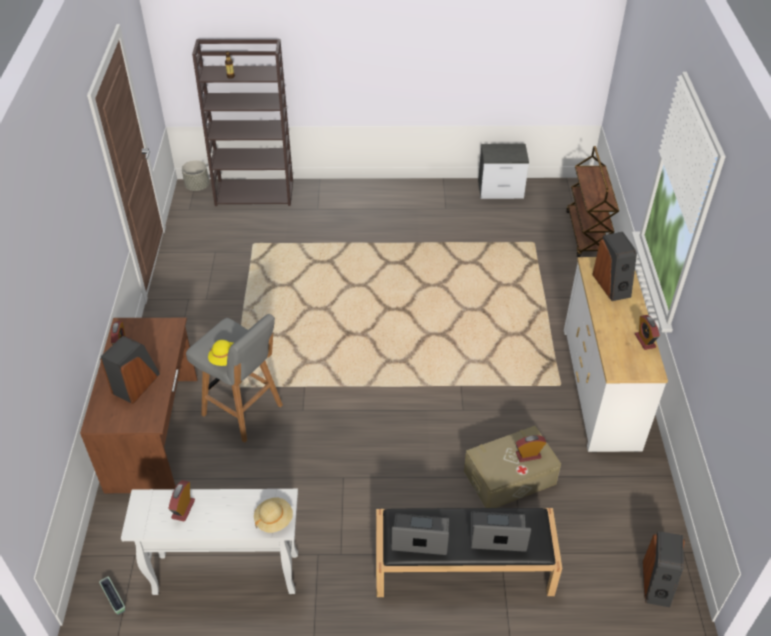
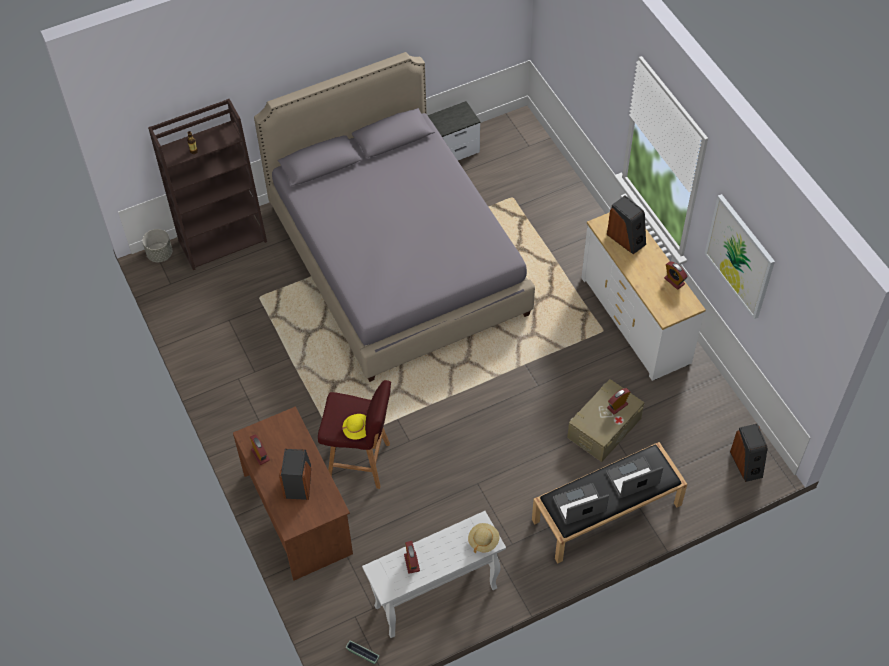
camera: 25 degrees left, 10 degrees up
grey stool [186,314,283,443] -> red stool [318,380,391,489]
brown cart [566,146,619,257] -> none
none -> grey bed [254,52,535,382]
none -> picture [705,194,775,319]

